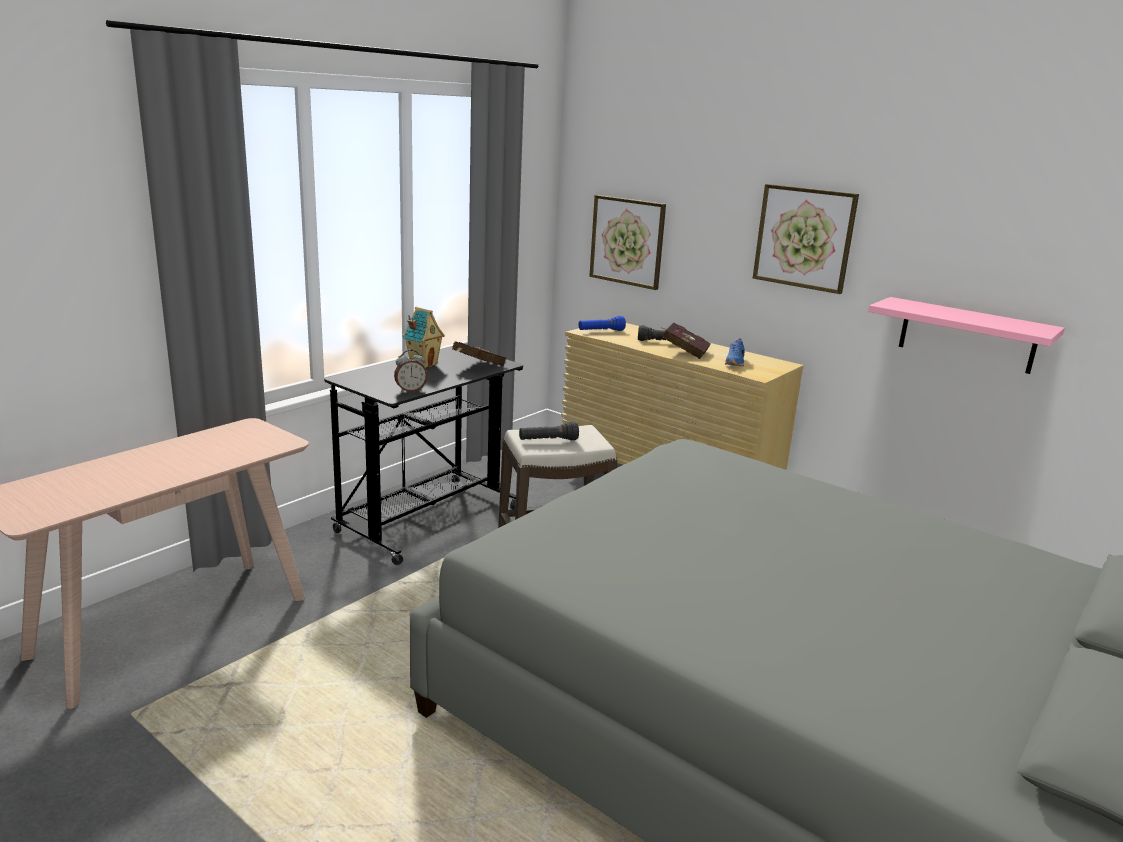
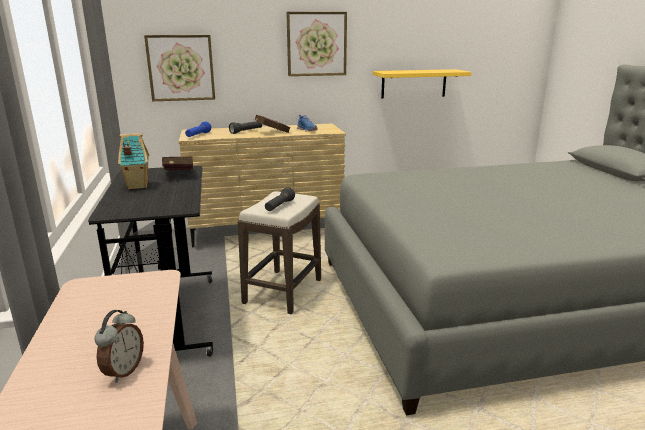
camera: 50 degrees left, 0 degrees up
alarm clock [394,350,428,392] -> alarm clock moved to [95,310,144,383]
pink shelf [868,297,1065,374] -> yellow shelf [373,69,471,99]

